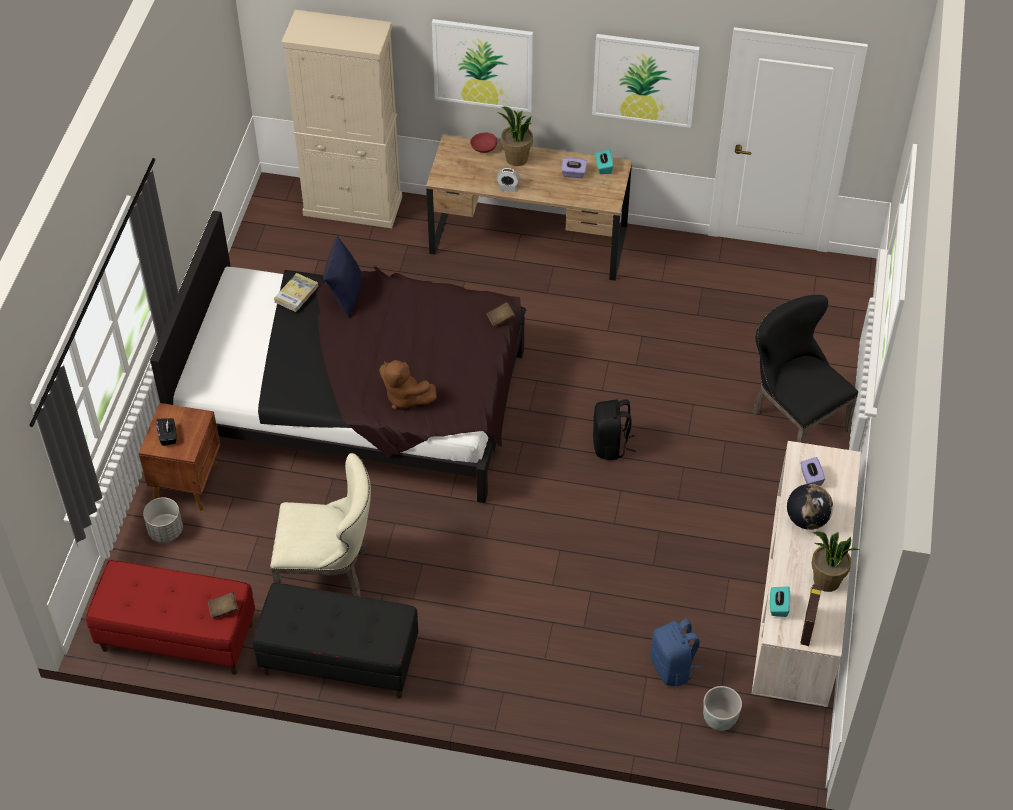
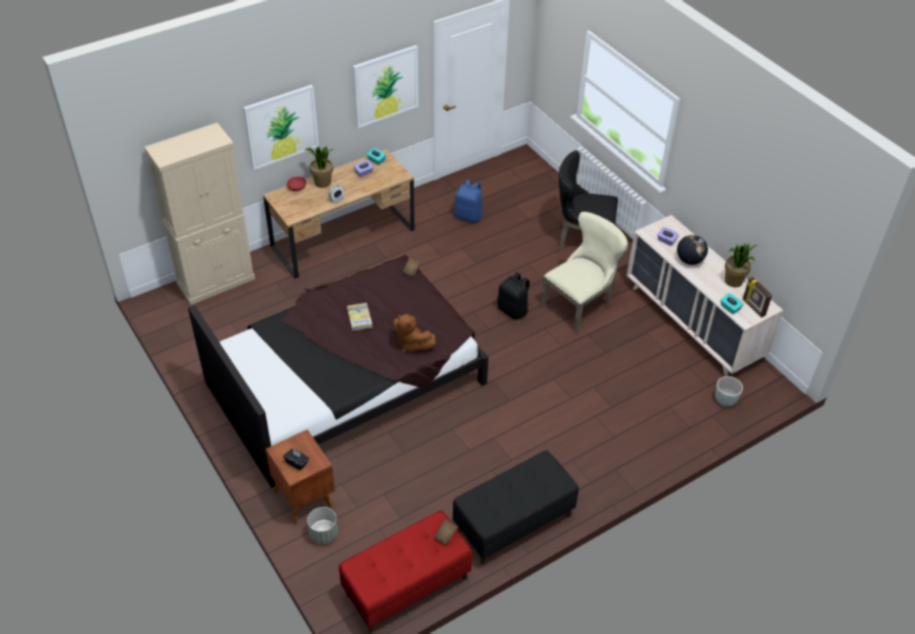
camera: 45 degrees left, 5 degrees down
beige chair [270,453,371,597] -> beige chair moved to [541,212,628,334]
book [274,273,319,312] -> book moved to [347,303,373,331]
blue pillow [323,236,362,318] -> none
brown plush toy [379,360,437,409] -> brown plush toy turned 45 degrees clockwise [393,314,436,352]
blue backpack [650,619,702,686] -> blue backpack moved to [454,180,482,223]

